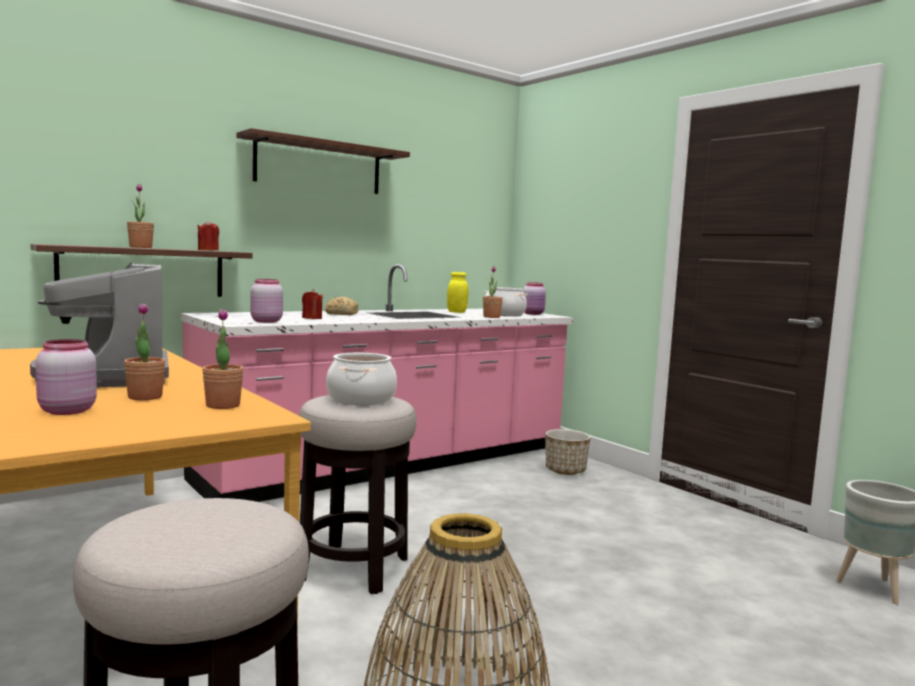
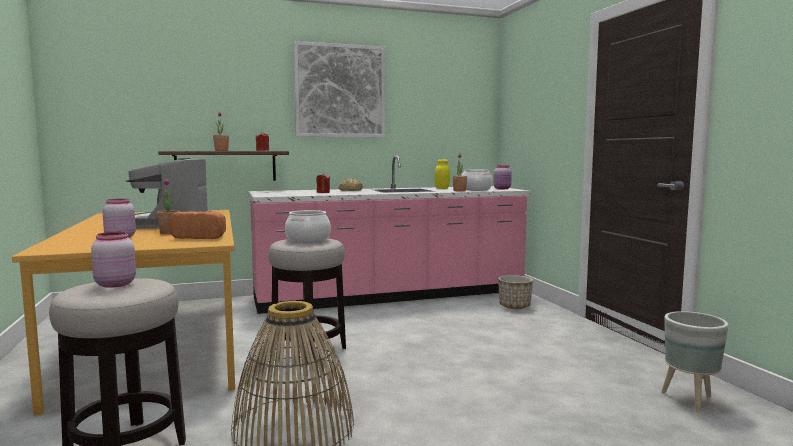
camera: 20 degrees right, 0 degrees up
potted plant [202,309,243,409] -> bread [170,212,226,239]
shelf [236,128,410,194] -> picture [294,41,385,138]
pink jar [250,279,283,323] -> pink jar moved to [91,232,136,288]

